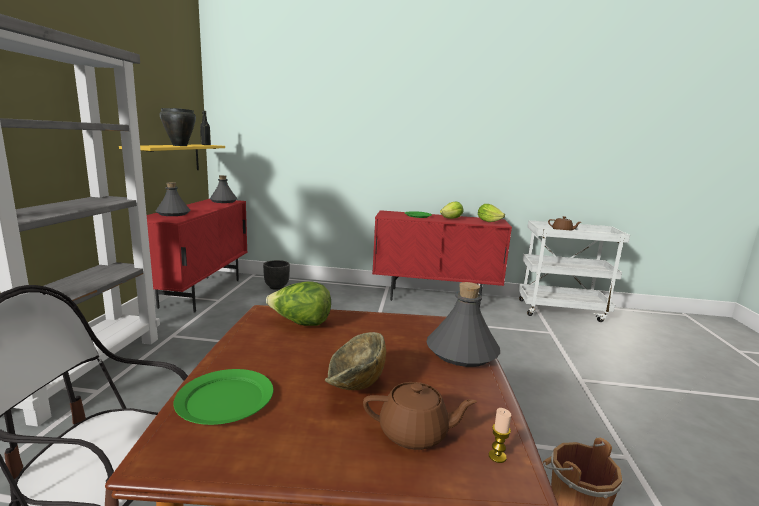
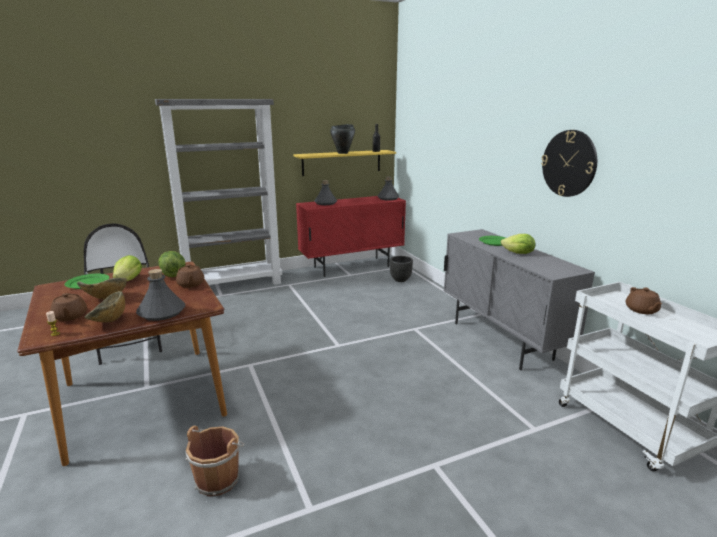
camera: 60 degrees right, 5 degrees up
red cabinet [372,210,512,307] -> grey cabinet [444,229,595,370]
lettuce [478,204,505,222] -> lettuce moved to [113,255,142,281]
none -> bowl [84,291,125,322]
none -> brown teapot [176,264,204,288]
none -> wall clock [541,130,597,197]

